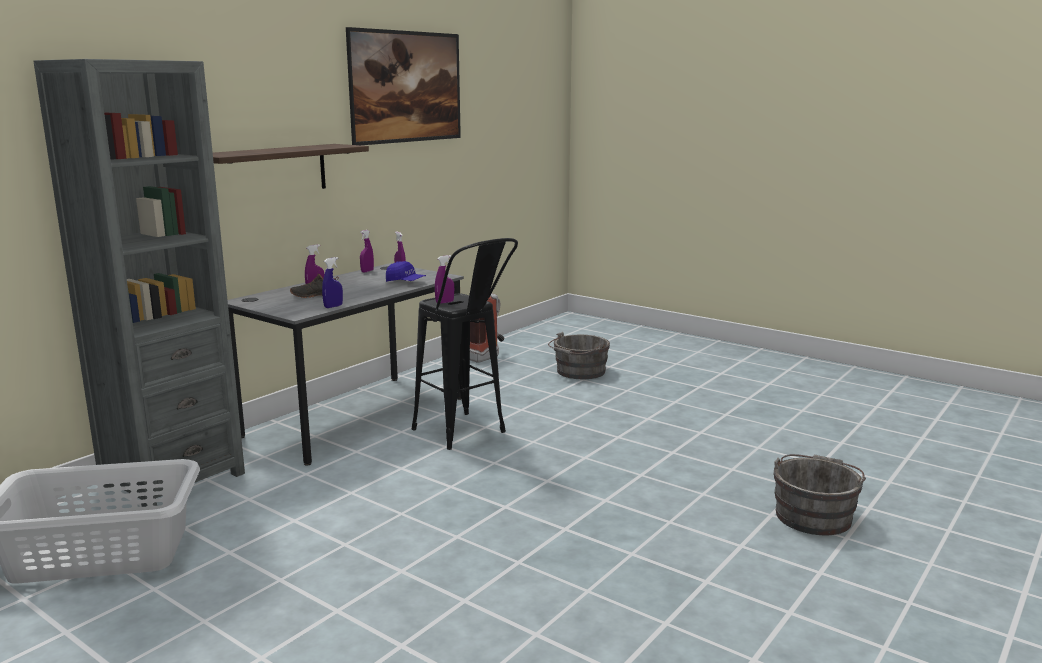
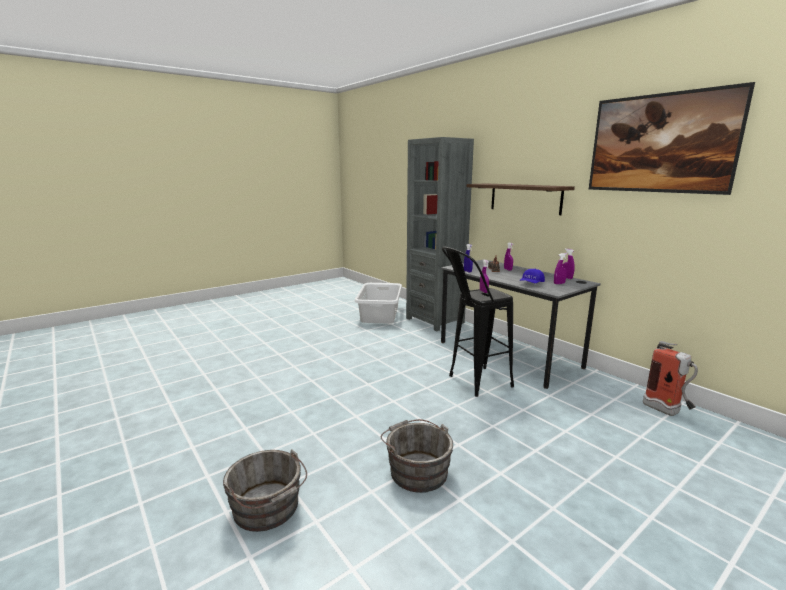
camera: 105 degrees right, 0 degrees up
grey bucket [548,332,610,380] -> grey bucket moved to [381,419,453,493]

